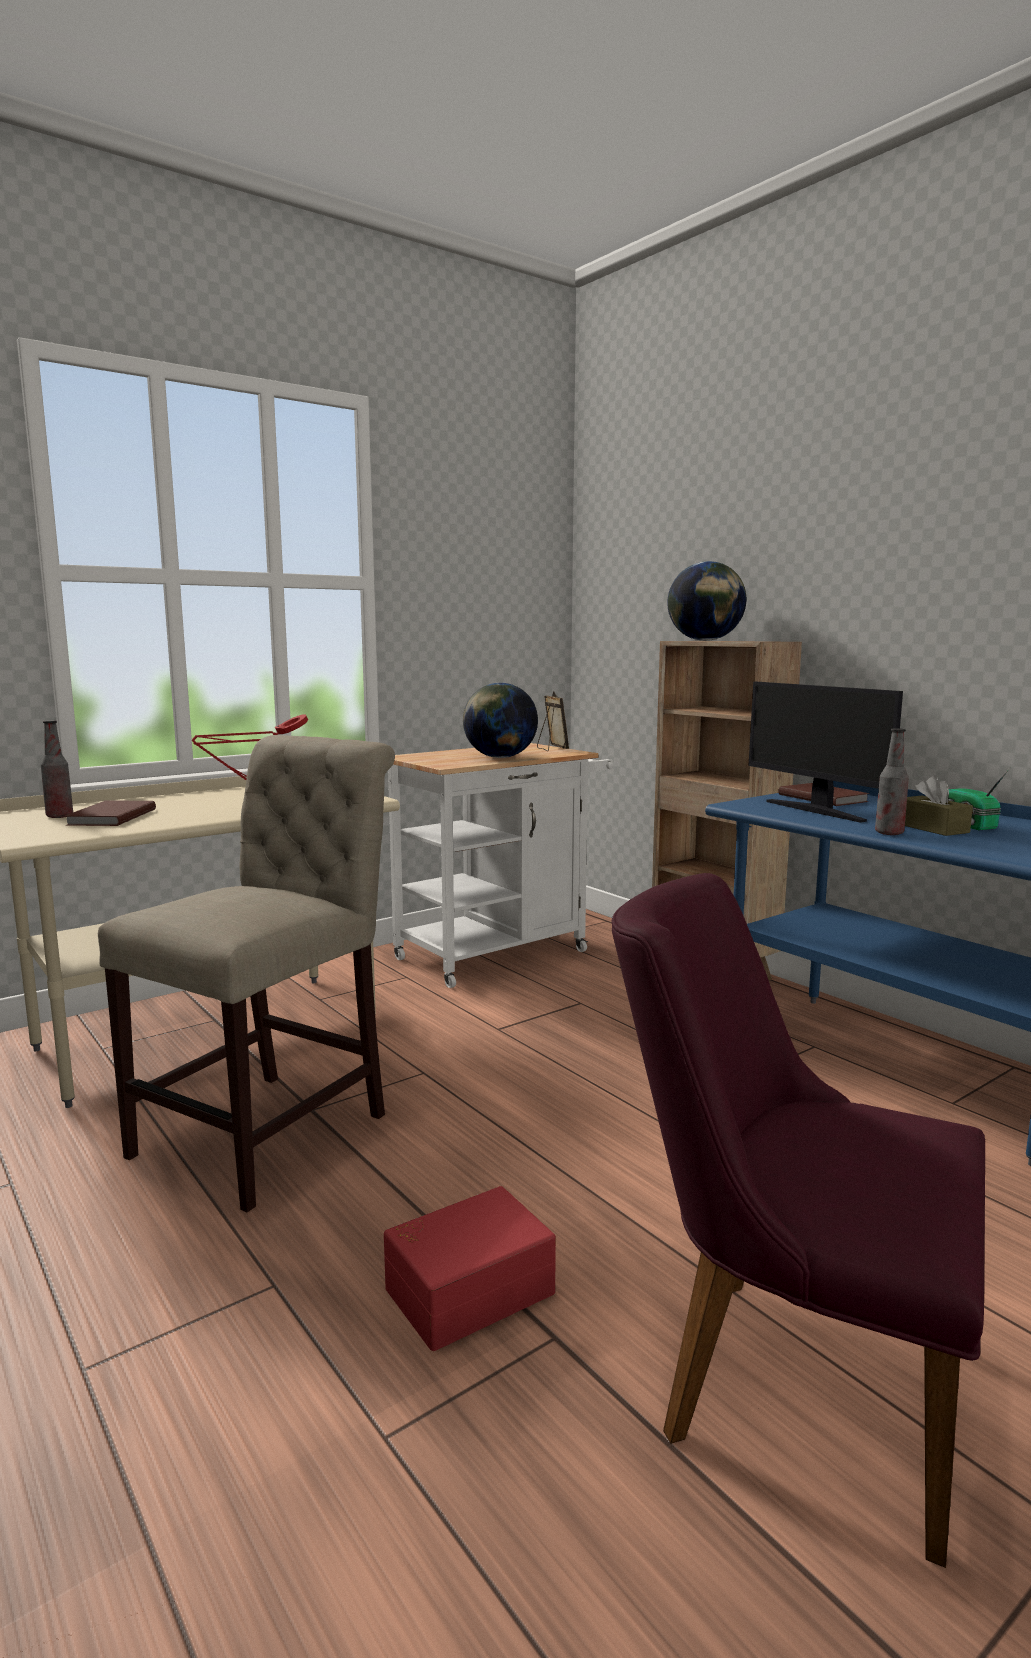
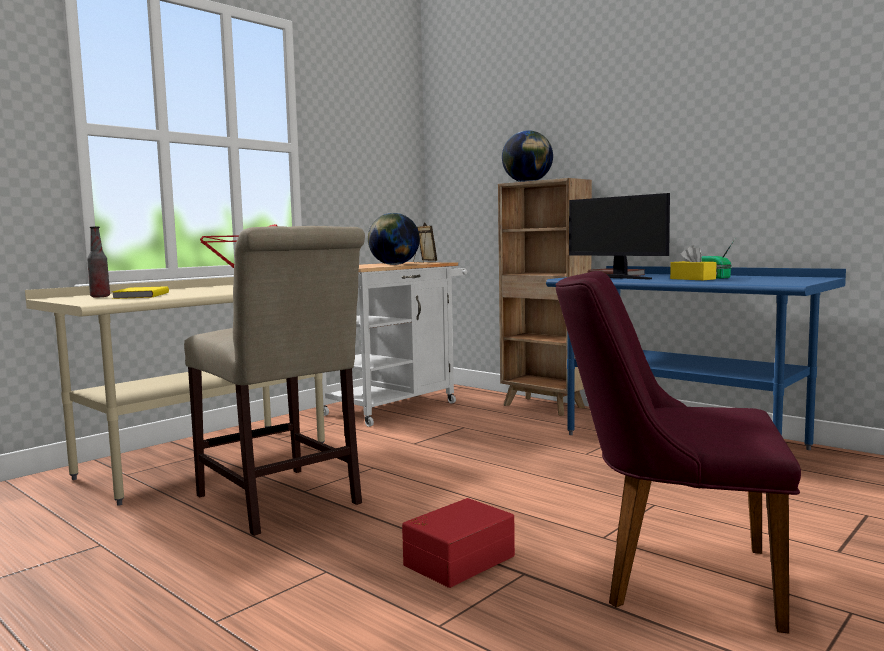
camera: 10 degrees left, 5 degrees down
brown book [65,800,156,826] -> yellow book [112,286,169,299]
beige chair [98,735,395,1212] -> beige chair turned 120 degrees clockwise [184,226,365,536]
bottle [875,728,909,835] -> none
brown tissue box [905,775,973,836] -> yellow tissue box [670,245,717,280]

